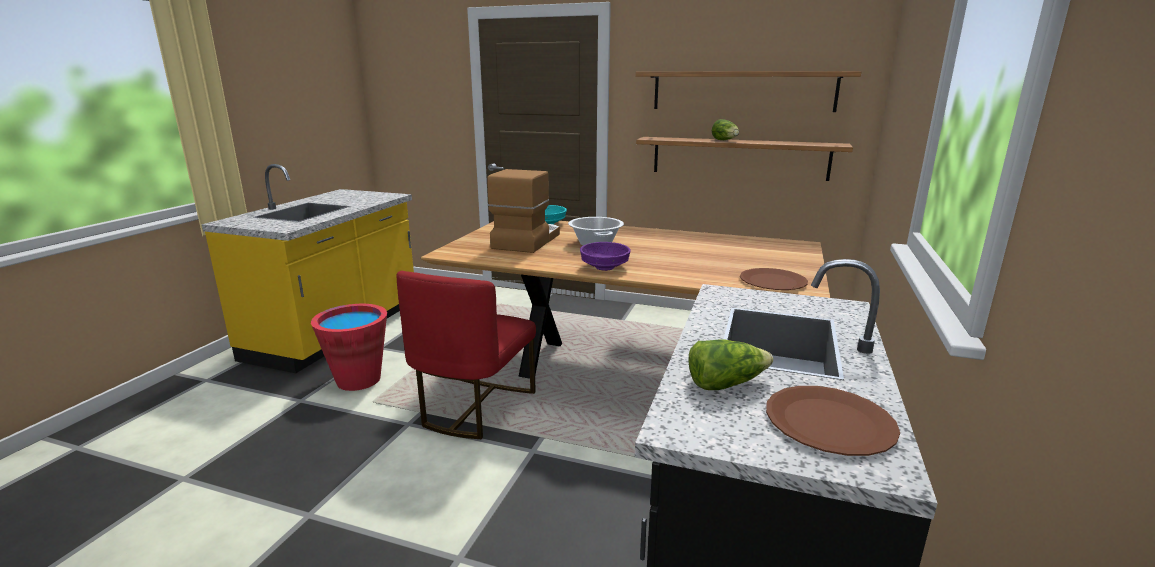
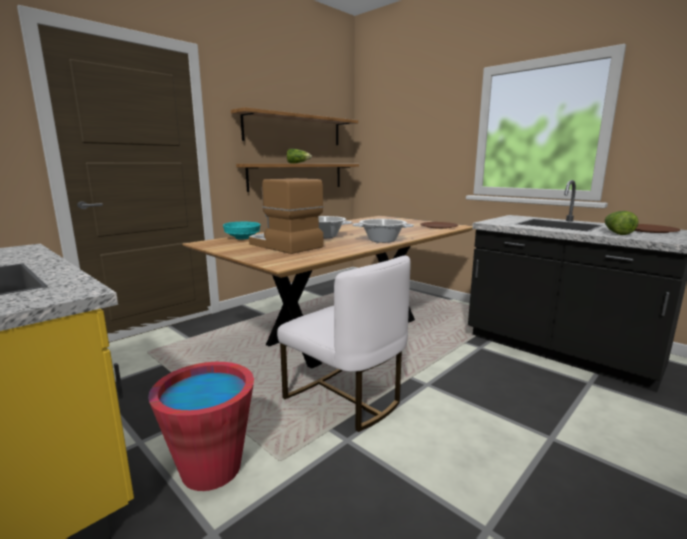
camera: 65 degrees left, 5 degrees down
red chair [397,271,536,439] -> white chair [277,255,411,432]
purple bowl [580,242,631,271] -> cooking pot [352,219,414,243]

